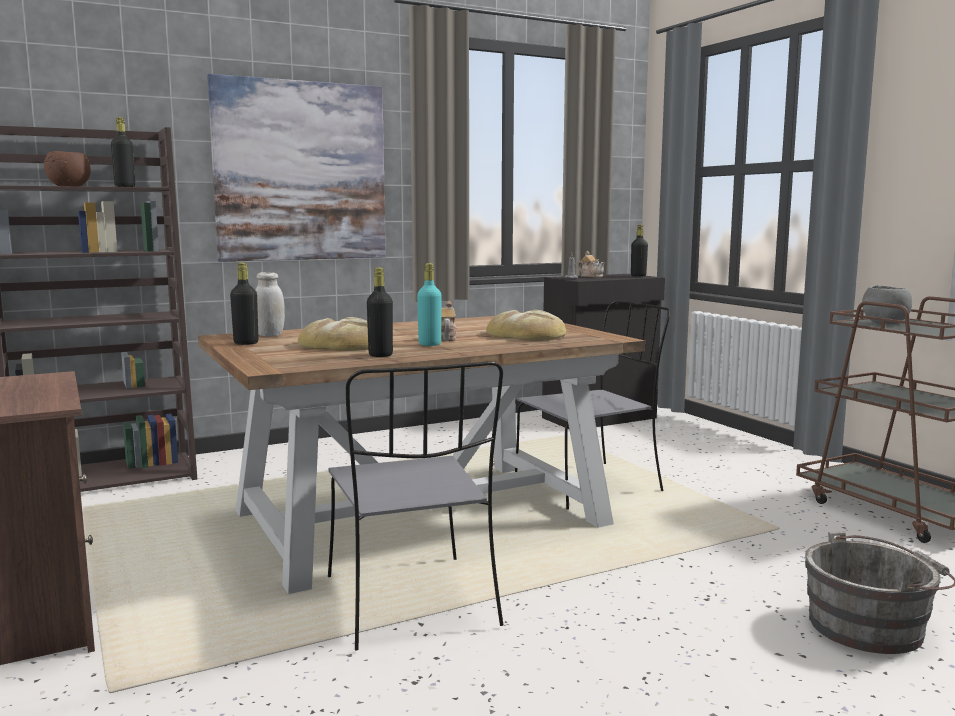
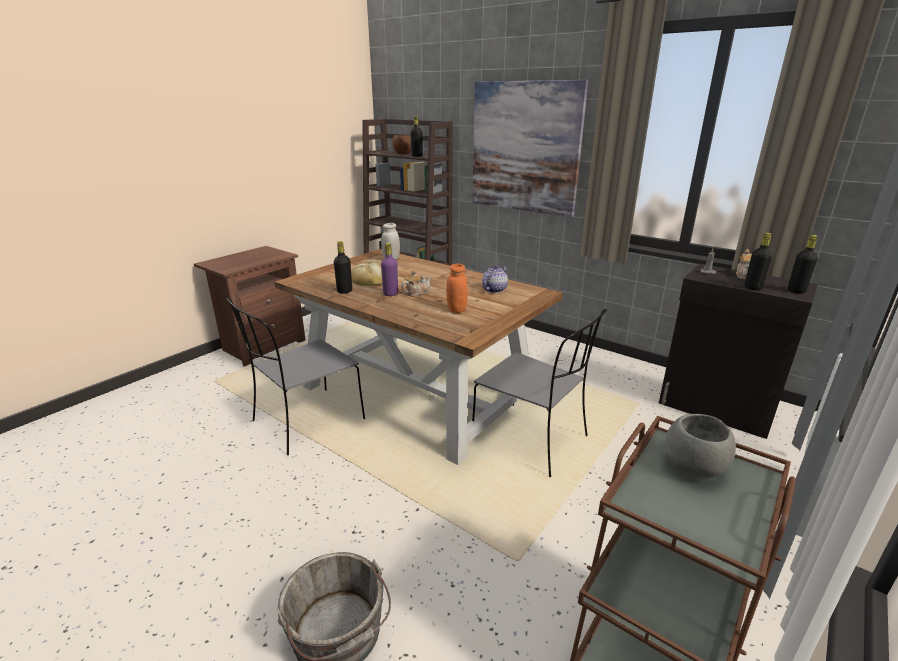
camera: 65 degrees right, 15 degrees up
black bottle [230,263,259,345] -> black bottle moved to [744,233,772,291]
turquoise bottle [417,263,442,346] -> purple bottle [381,243,398,296]
bread [486,310,566,341] -> orange jar [446,264,468,313]
none -> teapot [482,265,508,293]

